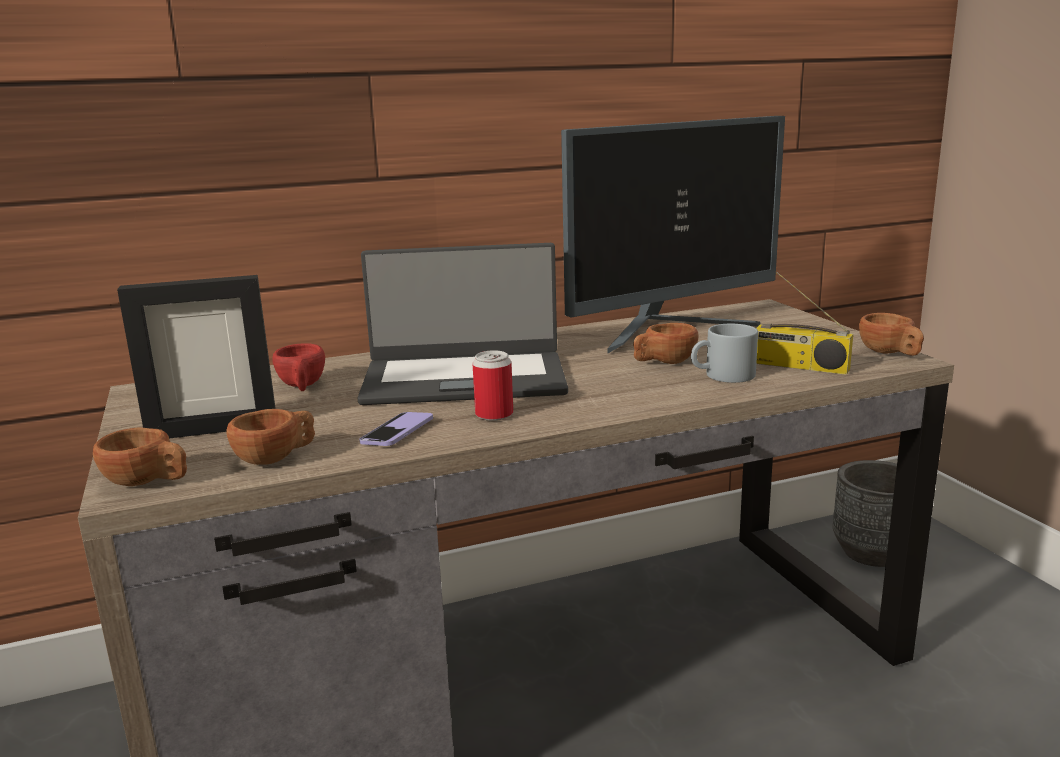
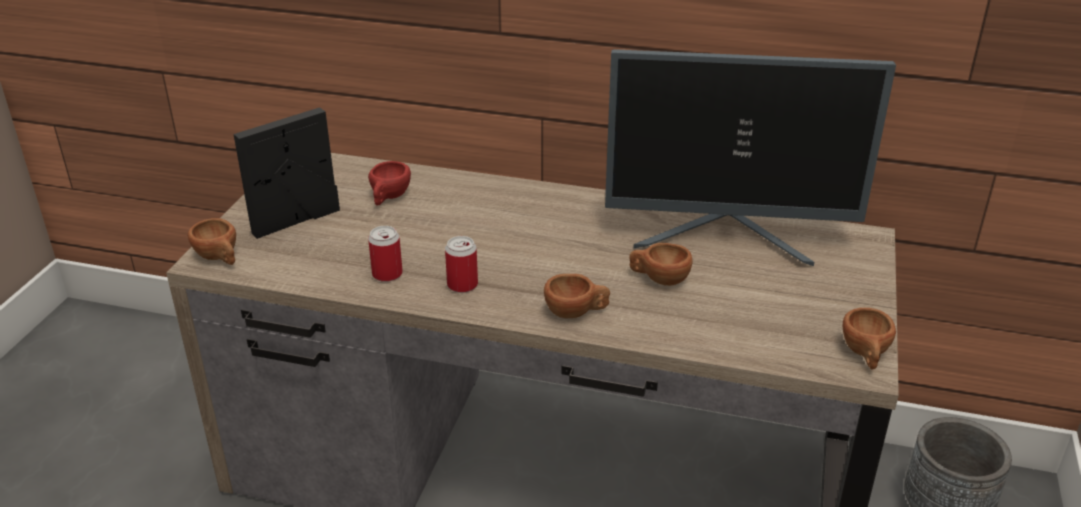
camera: 35 degrees right, 15 degrees up
picture frame [117,275,276,438] -> picture frame turned 120 degrees clockwise [233,107,340,239]
brown cup [226,409,315,465] -> brown cup moved to [544,274,610,318]
laptop [358,243,568,405] -> none
phone [359,412,433,446] -> can [368,226,403,282]
grey mug [691,324,758,383] -> none
radio [756,272,853,375] -> none

